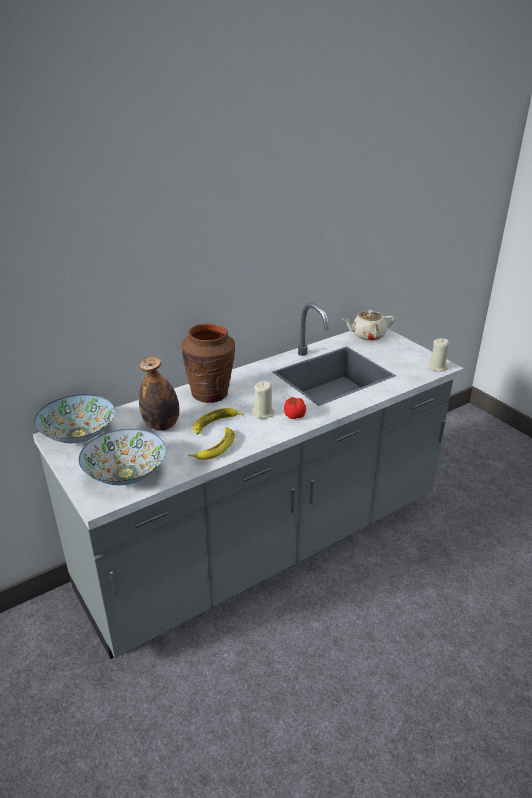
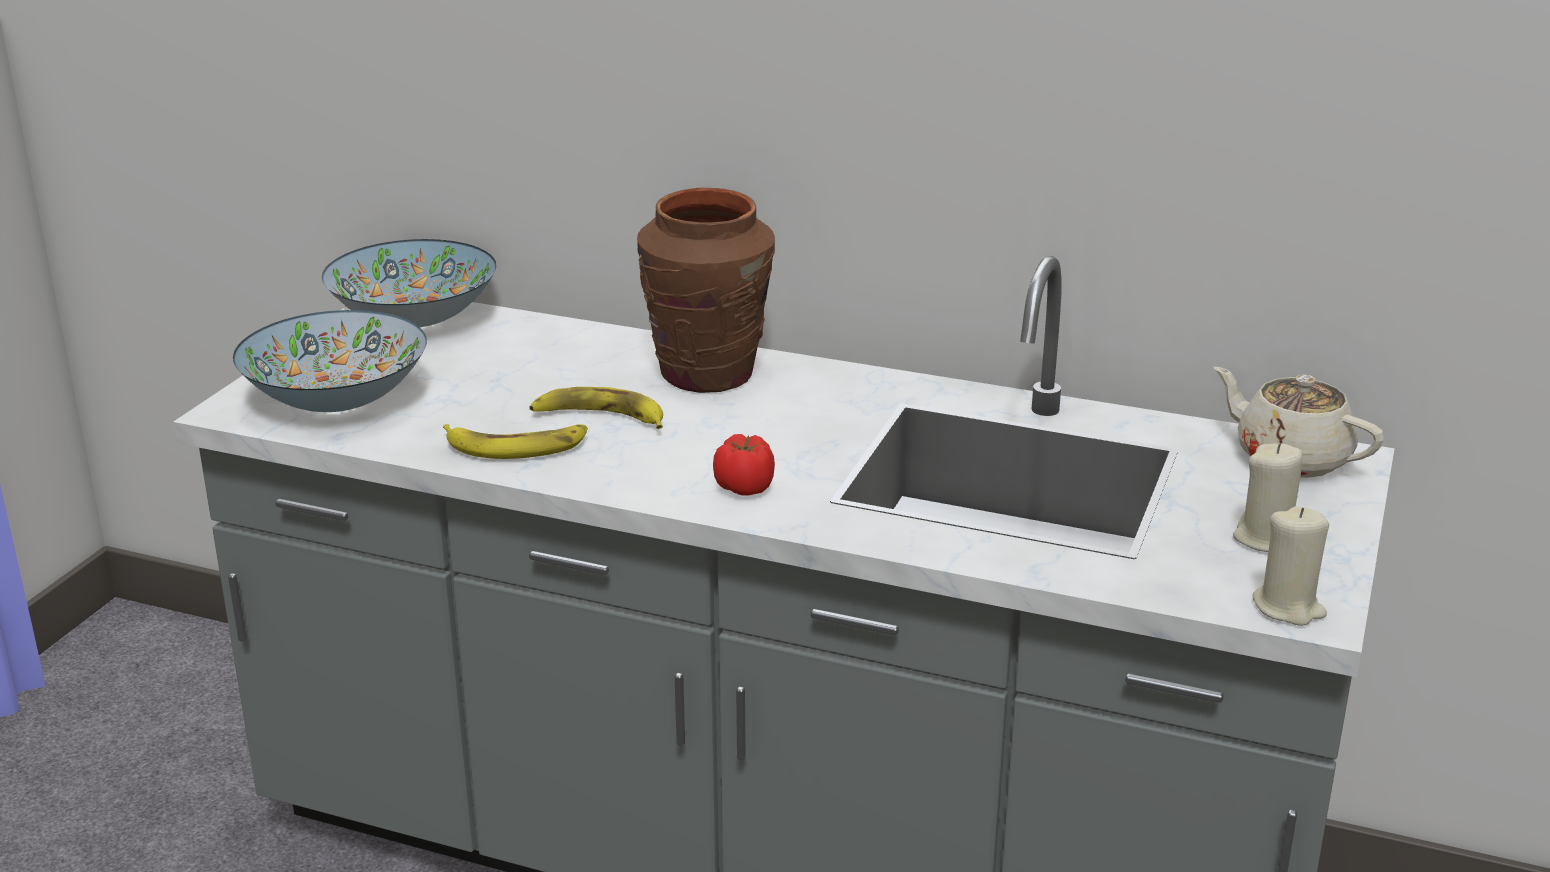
camera: 55 degrees right, 5 degrees down
bottle [139,356,179,431] -> none
beige candle [252,381,275,419] -> beige candle moved to [1233,443,1303,552]

